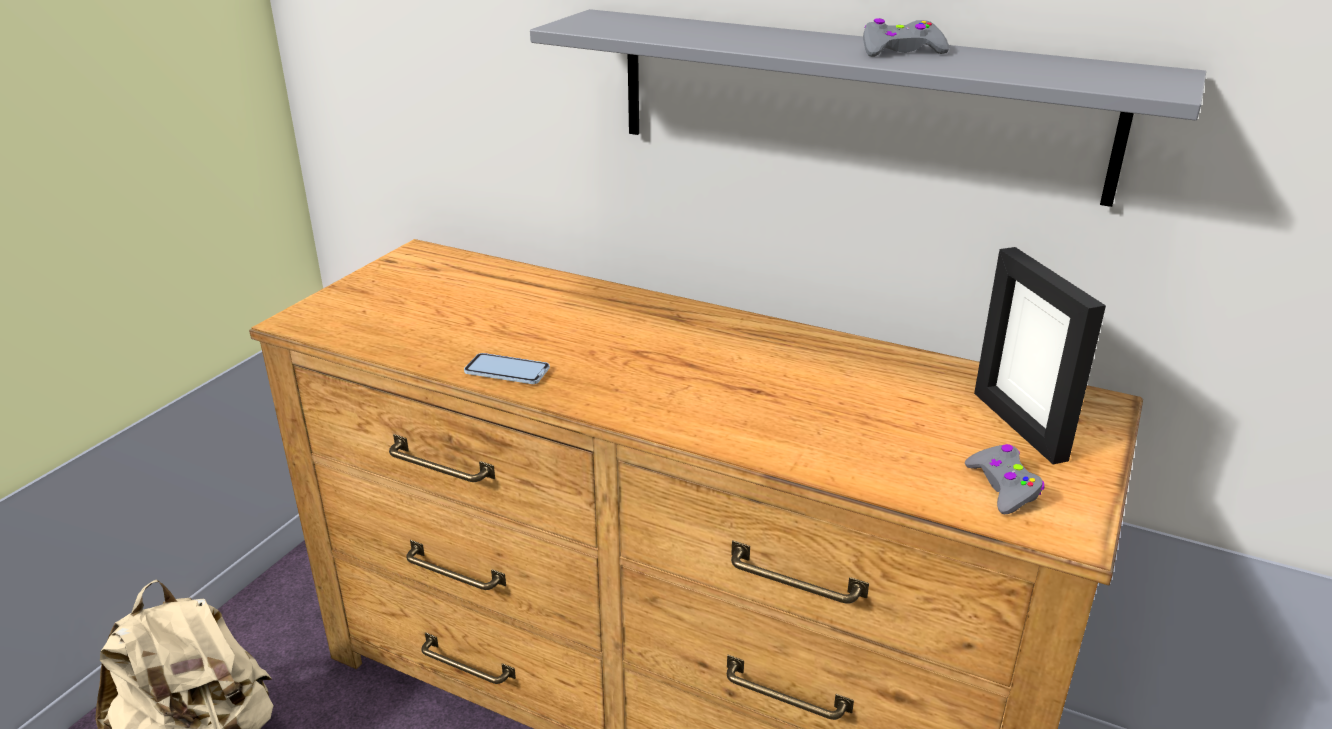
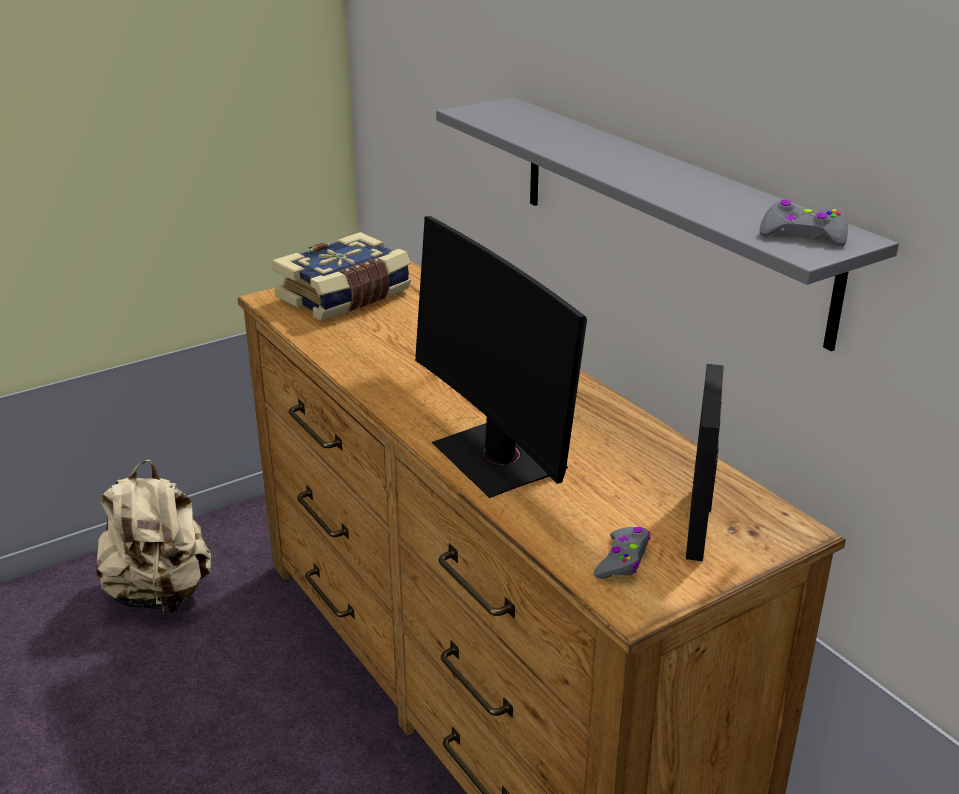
camera: 30 degrees right, 0 degrees up
phone [464,353,550,384] -> none
grey game controller [863,18,949,57] -> grey game controller moved to [760,199,848,246]
none -> book [272,232,411,321]
none -> monitor [415,216,587,498]

